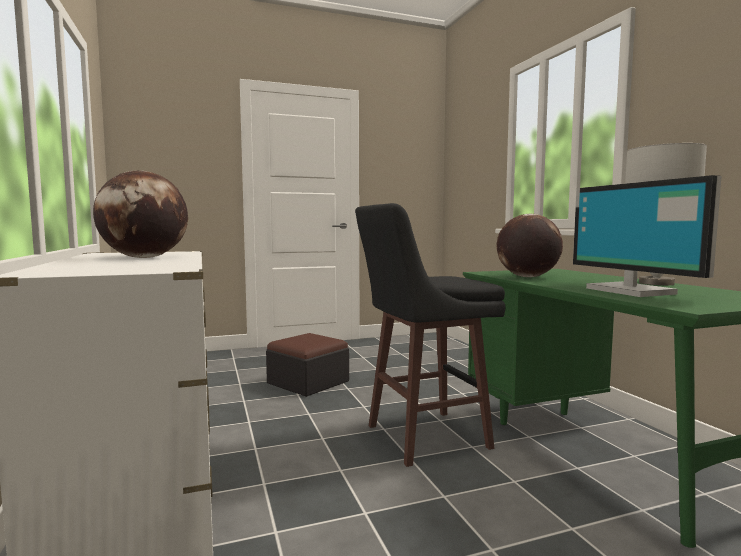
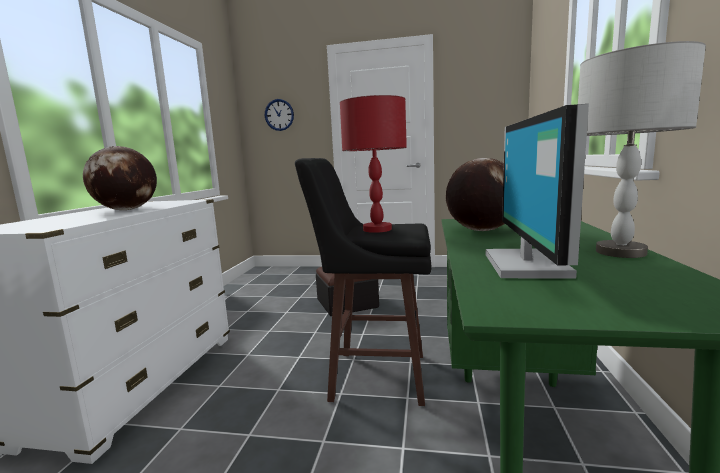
camera: 30 degrees right, 5 degrees up
none -> wall clock [265,99,294,131]
none -> red table lamp [340,95,407,233]

